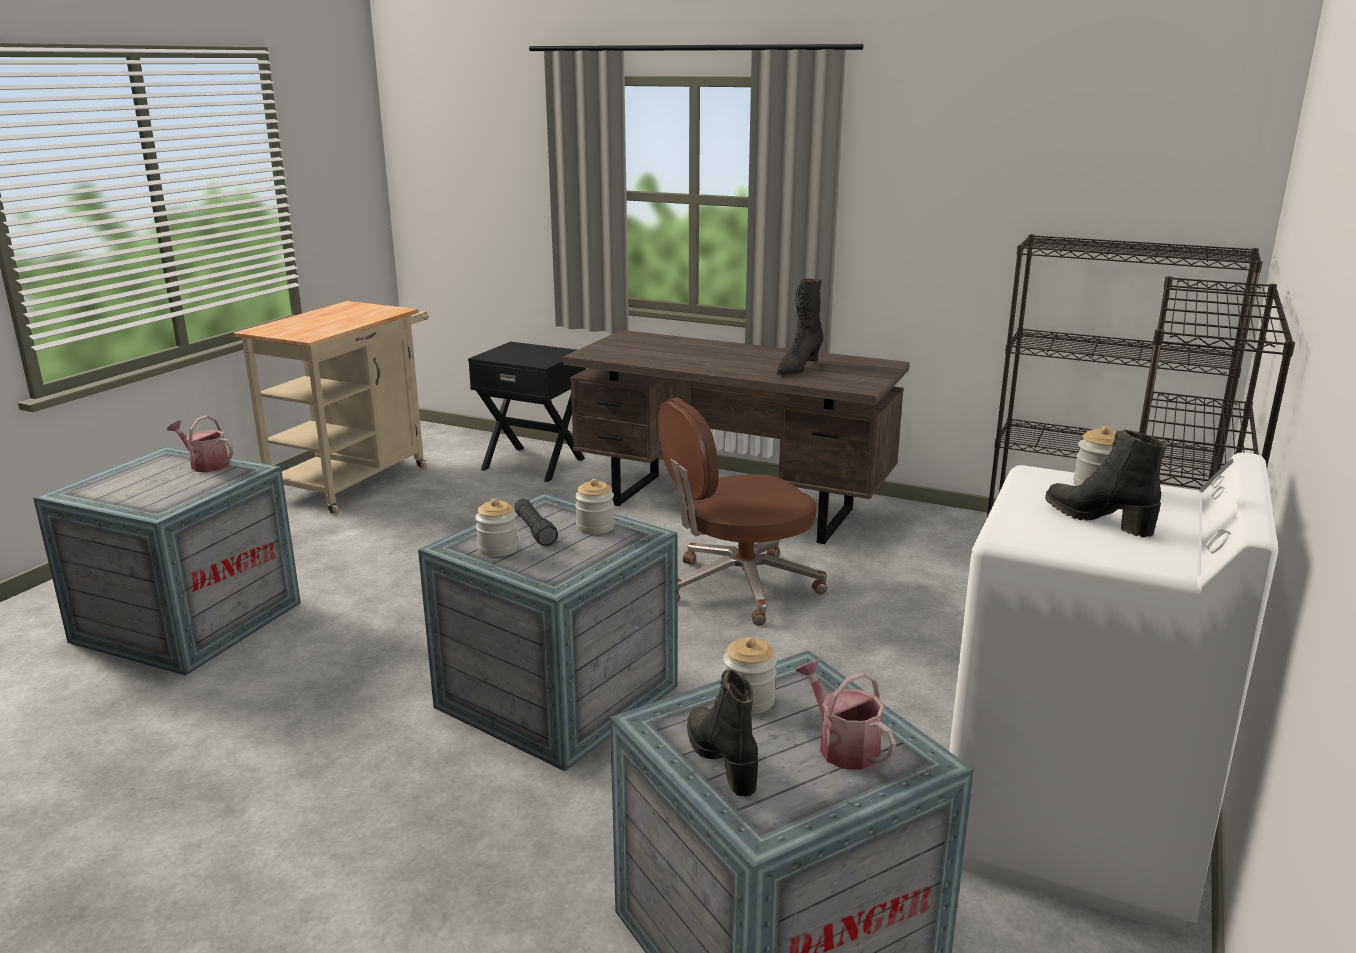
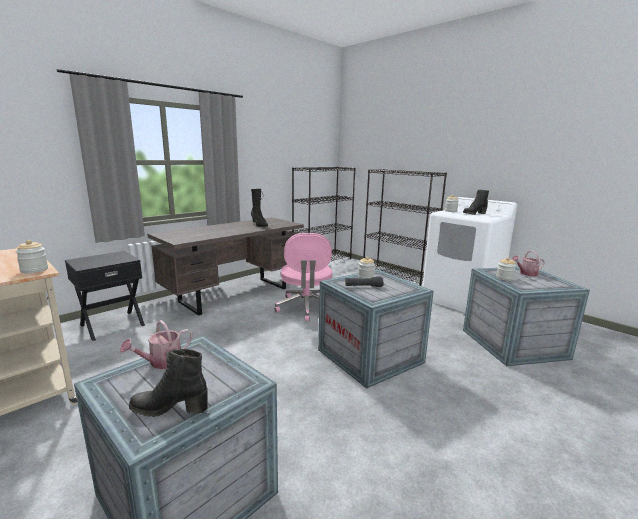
camera: 70 degrees left, 5 degrees down
jar [475,498,518,557] -> jar moved to [16,240,48,273]
brown office chair [657,398,827,626] -> pink office chair [274,233,332,321]
black boot [687,669,758,797] -> black boot moved to [129,349,208,417]

